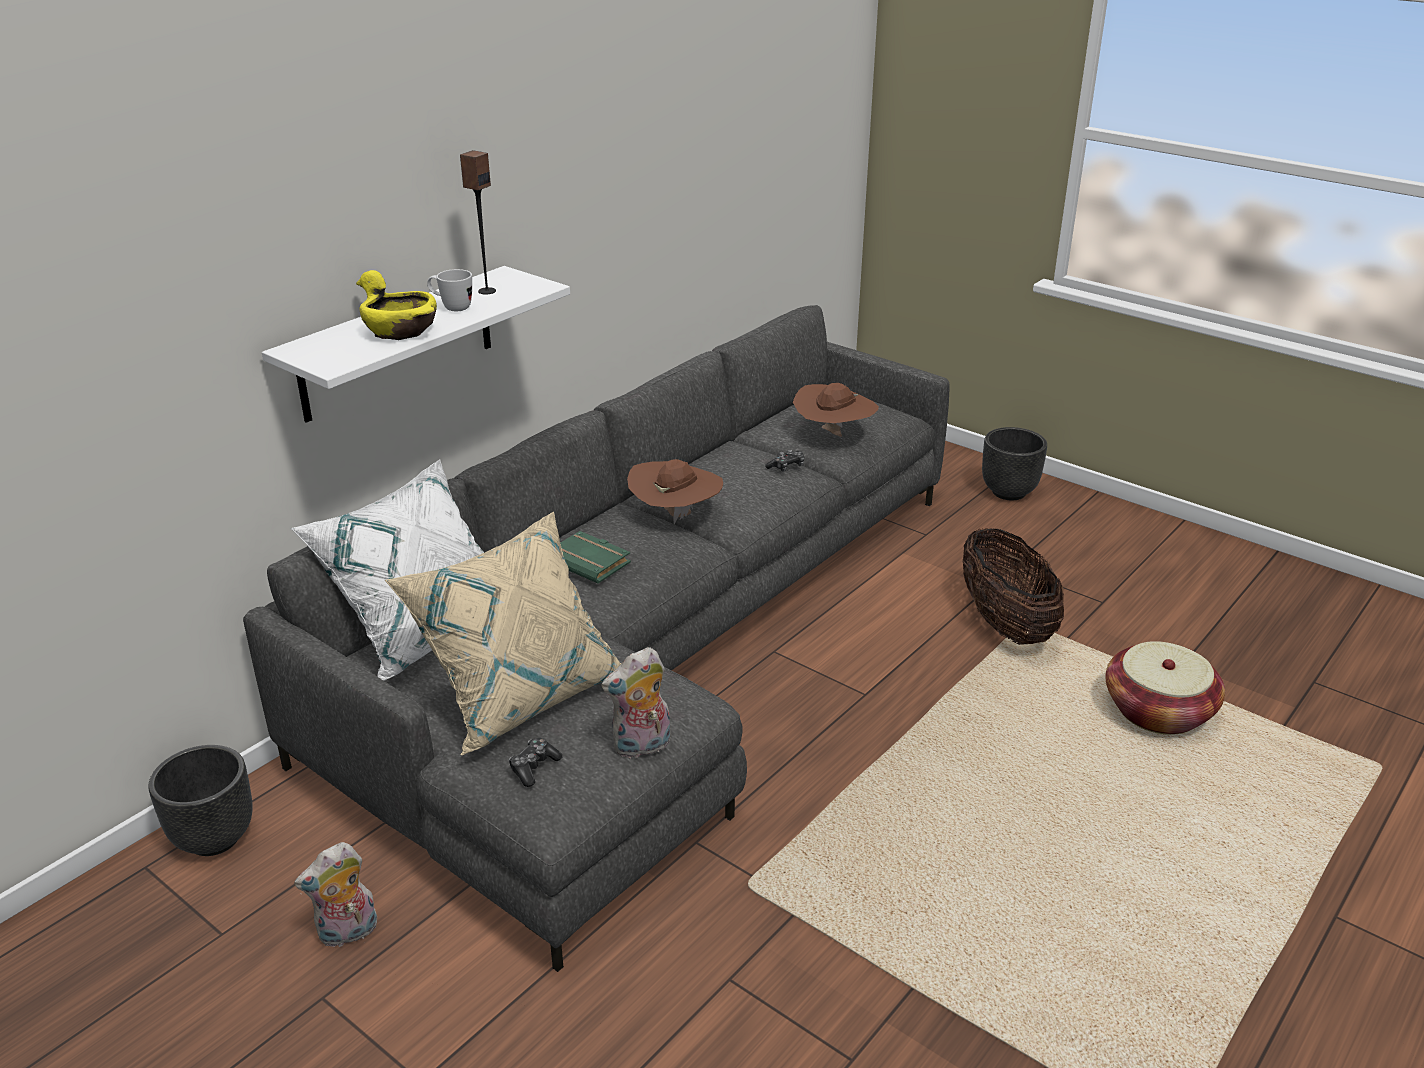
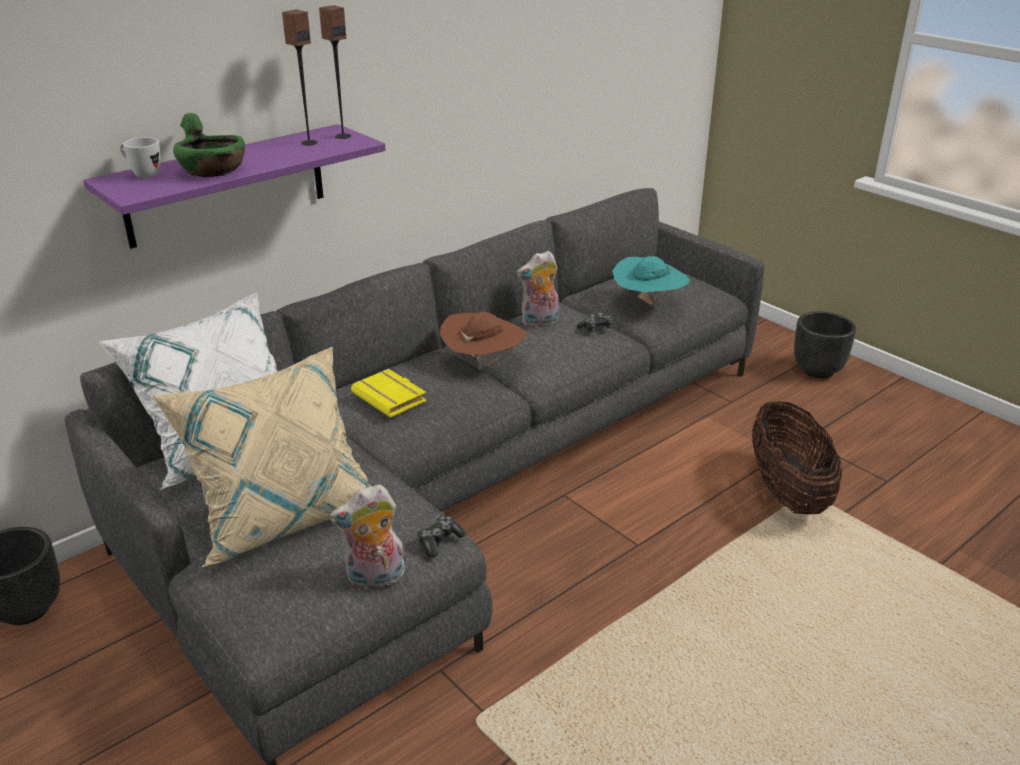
camera: 10 degrees right, 0 degrees up
white shelf [262,266,570,423] -> purple shelf [83,124,386,249]
plush toy [294,842,377,947] -> plush toy moved to [516,251,559,328]
yellow bowl [356,270,437,340] -> green bowl [173,113,245,177]
white mug [427,269,472,311] -> white mug moved to [120,137,161,178]
game controller [509,738,563,787] -> game controller moved to [417,515,466,558]
green book [560,531,631,583] -> yellow book [351,369,426,418]
brown hat [793,383,879,437] -> turquoise hat [612,256,690,306]
basket [1106,641,1225,735] -> none
none -> speaker [319,5,351,139]

